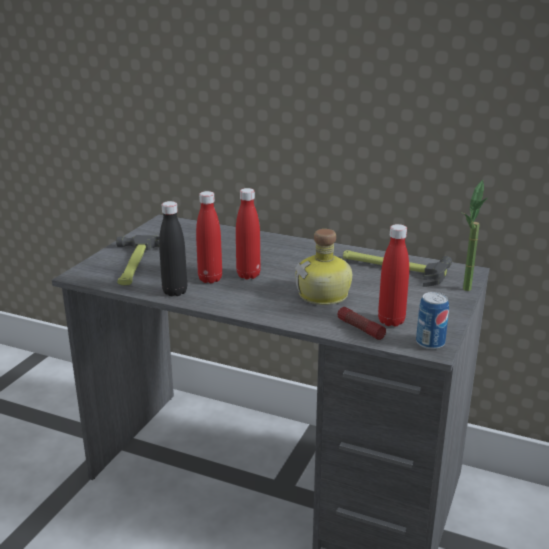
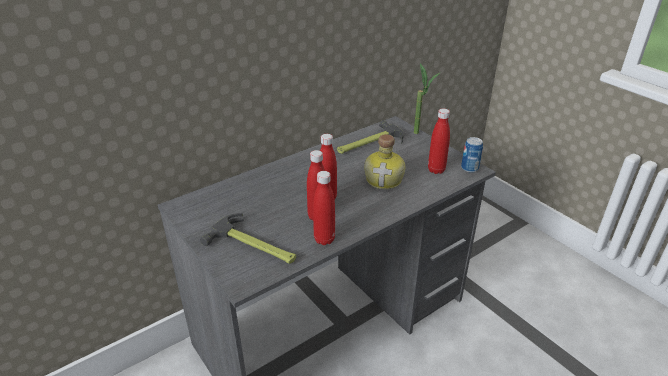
camera: 60 degrees left, 10 degrees up
black bottle [159,201,187,296] -> red bottle [313,171,335,245]
flashlight [338,307,386,340] -> none

